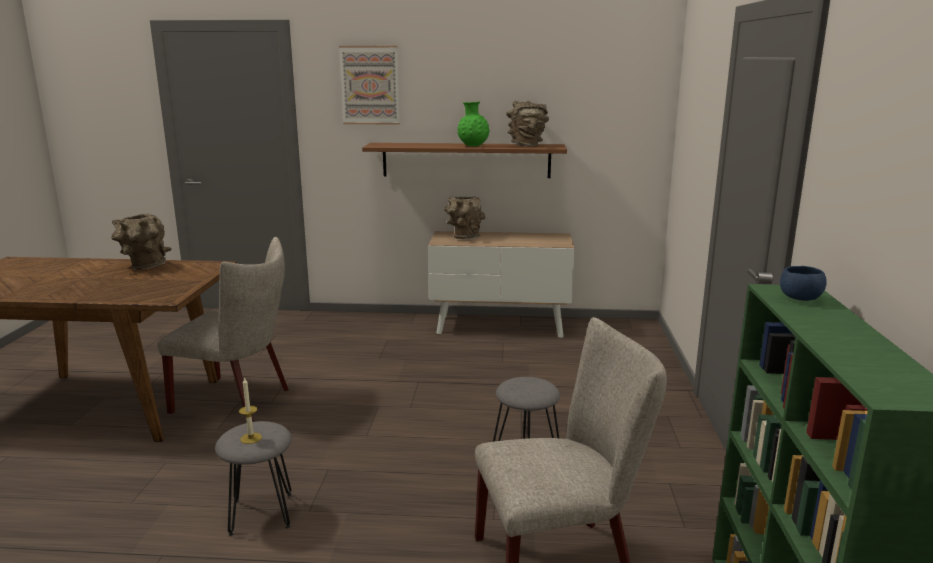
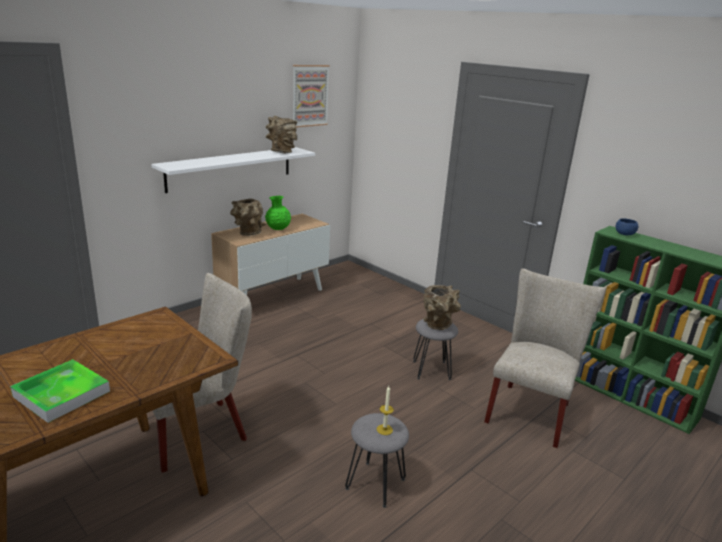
camera: 50 degrees left, 5 degrees up
brown vase [111,214,172,270] -> brown vase moved to [423,285,461,330]
picture [339,46,400,125] -> picture moved to [293,65,330,128]
brown shelf [362,143,567,178] -> white shelf [151,147,315,193]
green vase [458,102,490,147] -> green vase moved to [265,196,291,230]
none -> tray [10,359,110,423]

